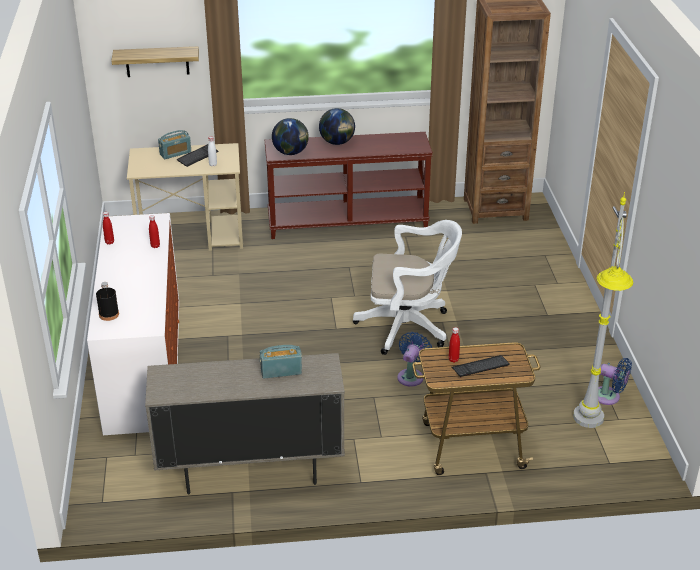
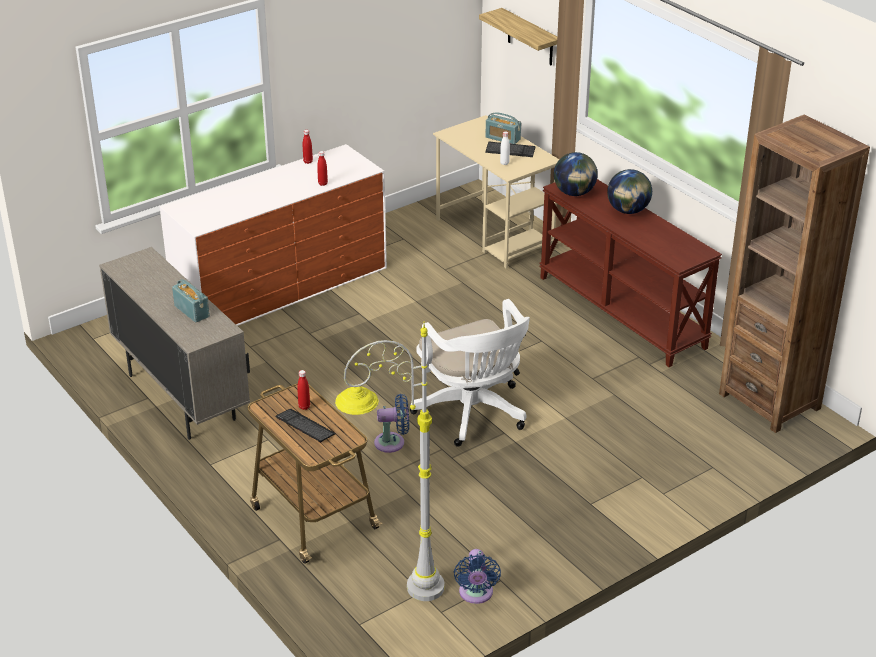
camera: 60 degrees right, 0 degrees up
black bottle [96,282,119,321] -> none

